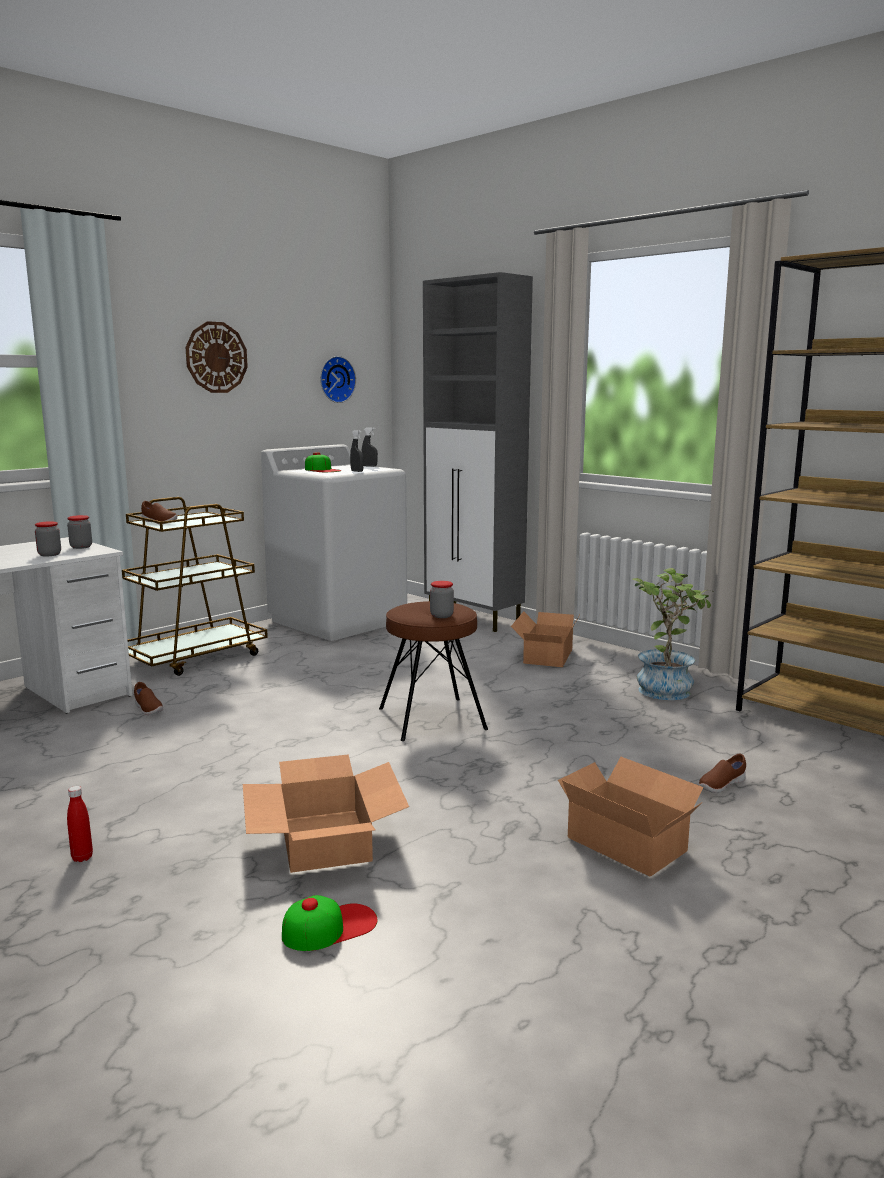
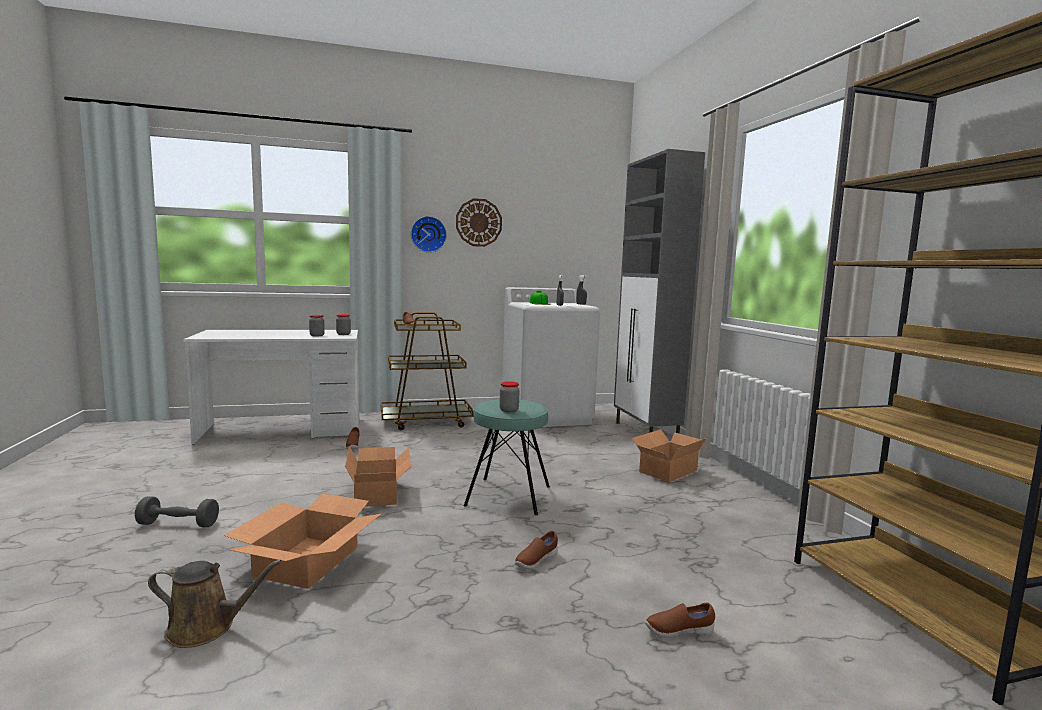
camera: 30 degrees right, 5 degrees down
red bottle [67,786,93,862] -> grey dumbbell [135,496,219,527]
cap [282,895,378,951] -> brown watering can [148,560,282,648]
wall clock [320,356,356,403] -> wall clock moved to [411,216,447,253]
brown stool [379,601,488,741] -> turquoise stool [463,399,550,515]
cardboard box [558,757,704,877] -> cardboard box moved to [345,446,411,507]
potted plant [632,568,714,700] -> none
none -> brown shoe [515,531,558,569]

